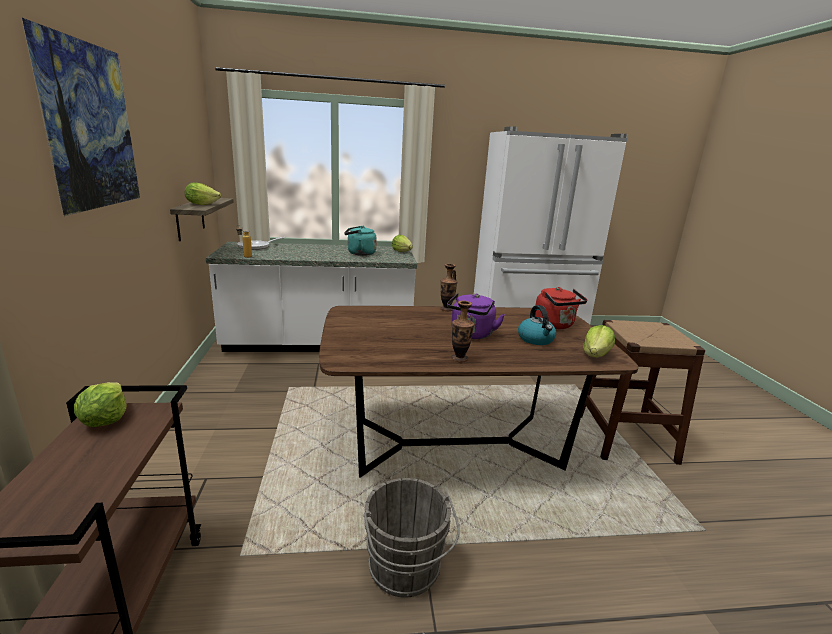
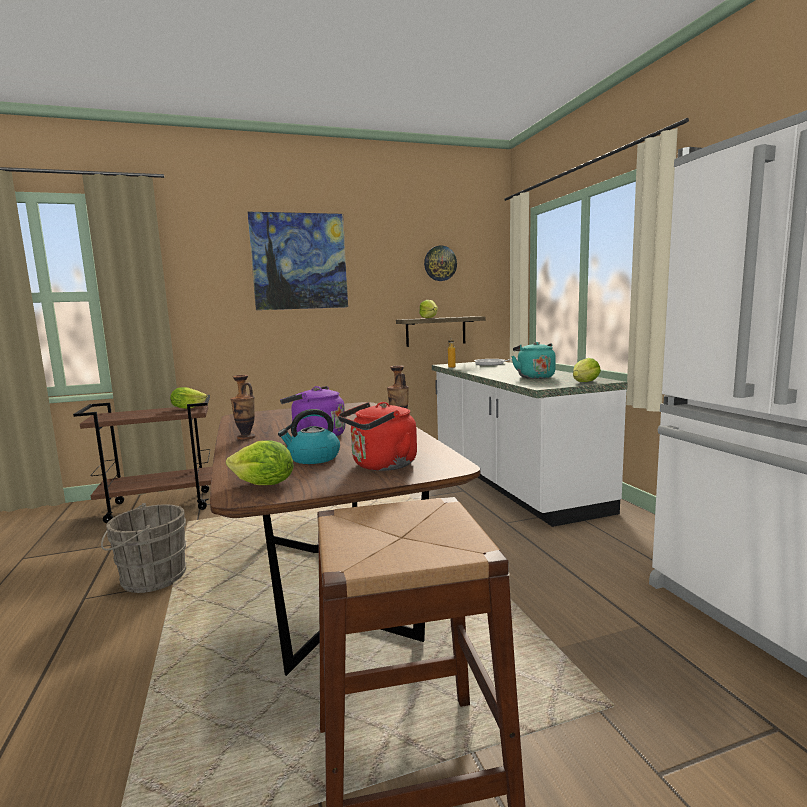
camera: 80 degrees right, 10 degrees down
none -> wall clock [424,246,457,281]

